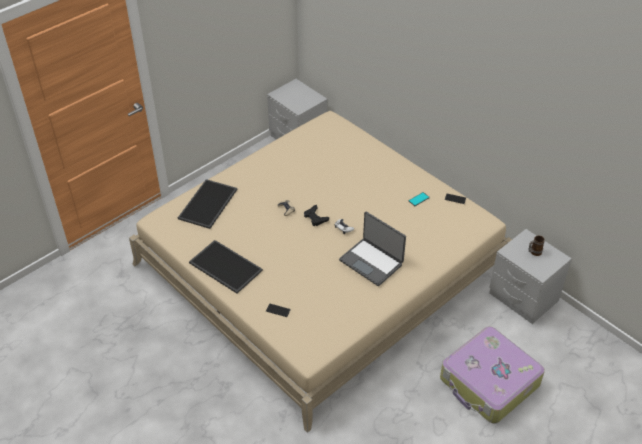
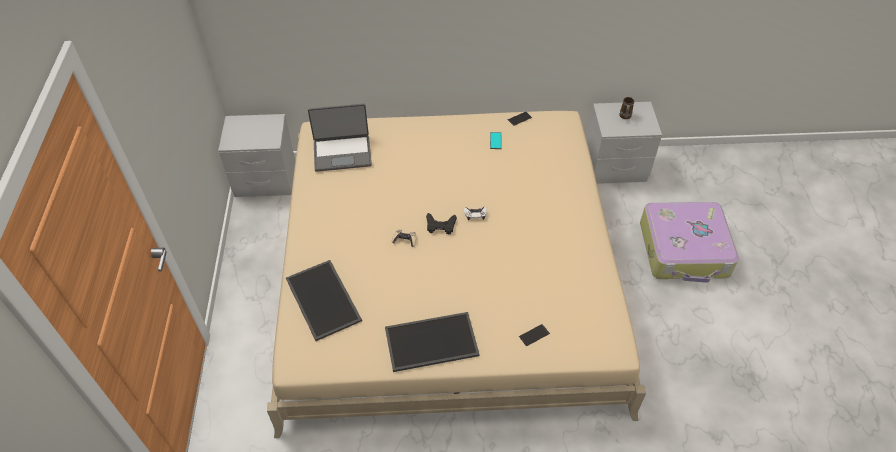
camera: 50 degrees left, 5 degrees up
laptop [339,212,406,286] -> laptop moved to [308,103,372,172]

